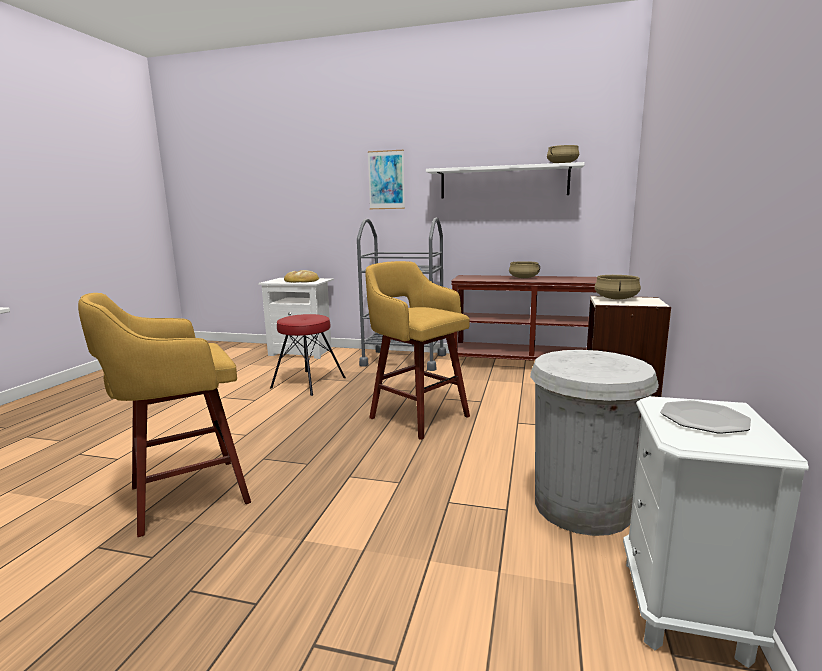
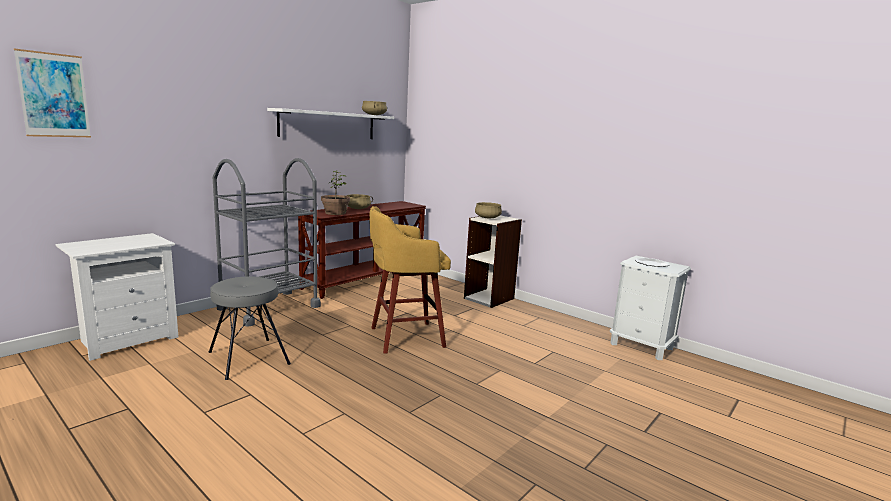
camera: 65 degrees left, 0 degrees up
yellow stool [78,293,251,537] -> none
red stool [270,314,346,396] -> grey stool [208,276,291,380]
bread [284,270,319,282] -> none
picture [368,150,405,209] -> picture moved to [14,48,91,137]
white trash can [530,350,659,536] -> none
none -> potted plant [321,171,350,215]

